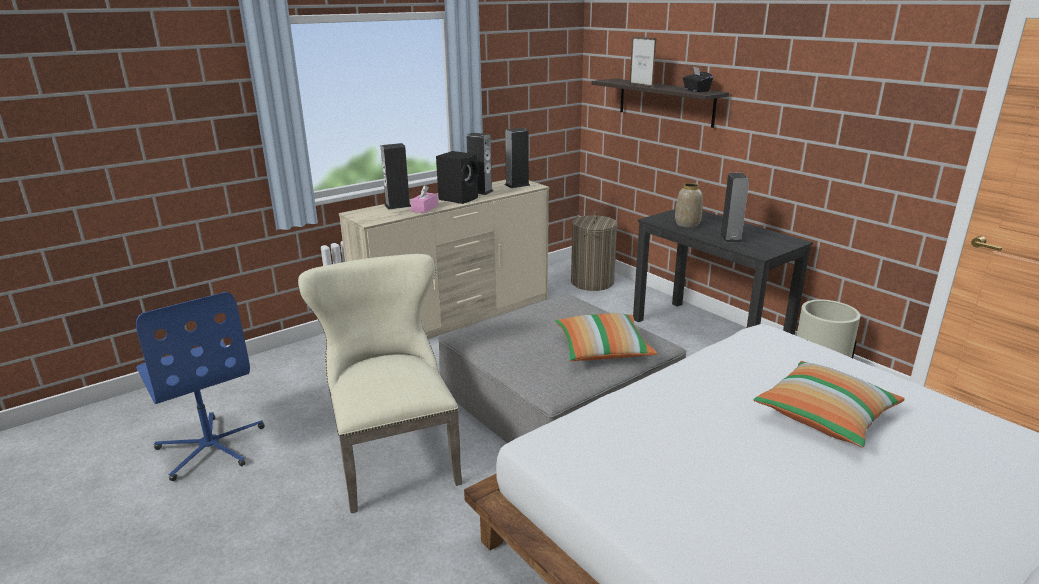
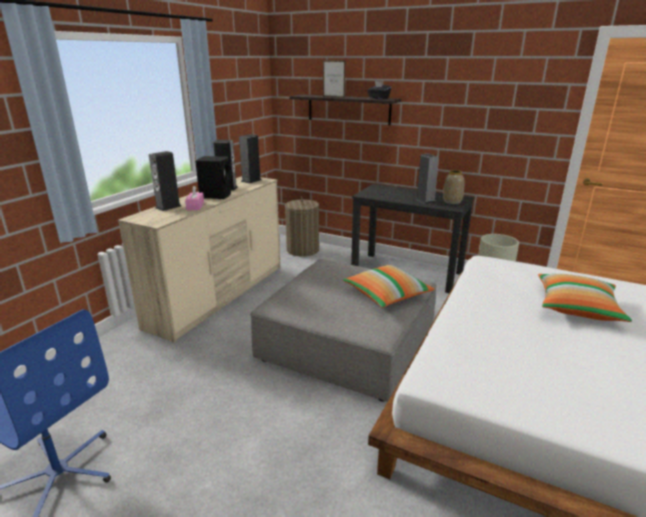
camera: 25 degrees left, 0 degrees up
beige chair [298,254,462,513] -> none
vase [675,183,703,228] -> vase moved to [443,170,464,204]

